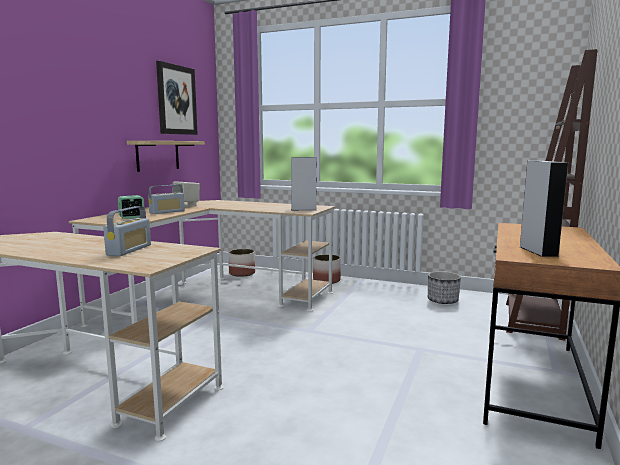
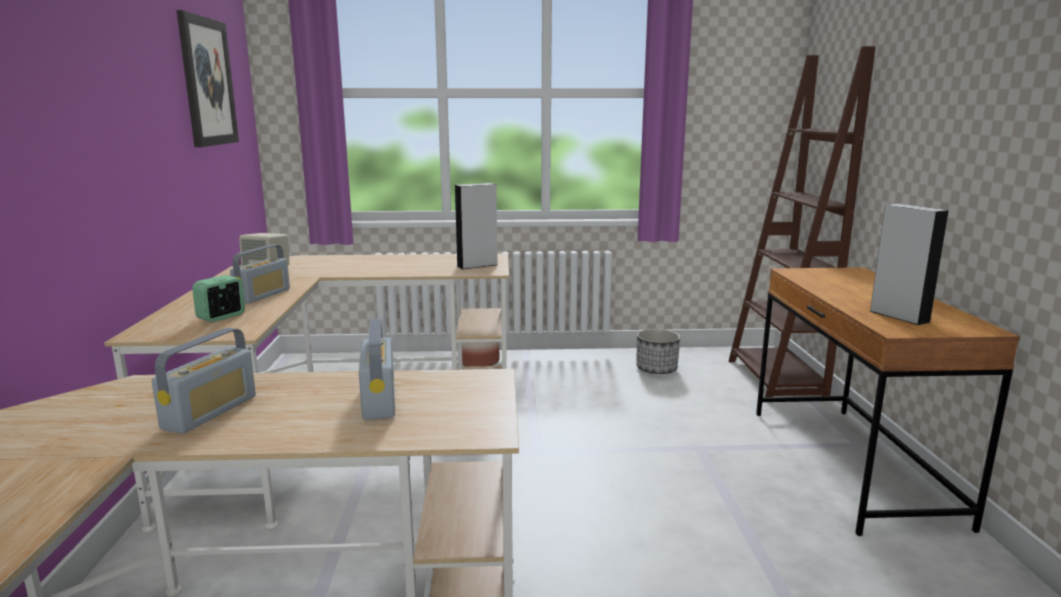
camera: 25 degrees left, 5 degrees up
shelf [127,141,205,172] -> none
planter [229,249,255,277] -> none
none -> radio [152,328,256,434]

